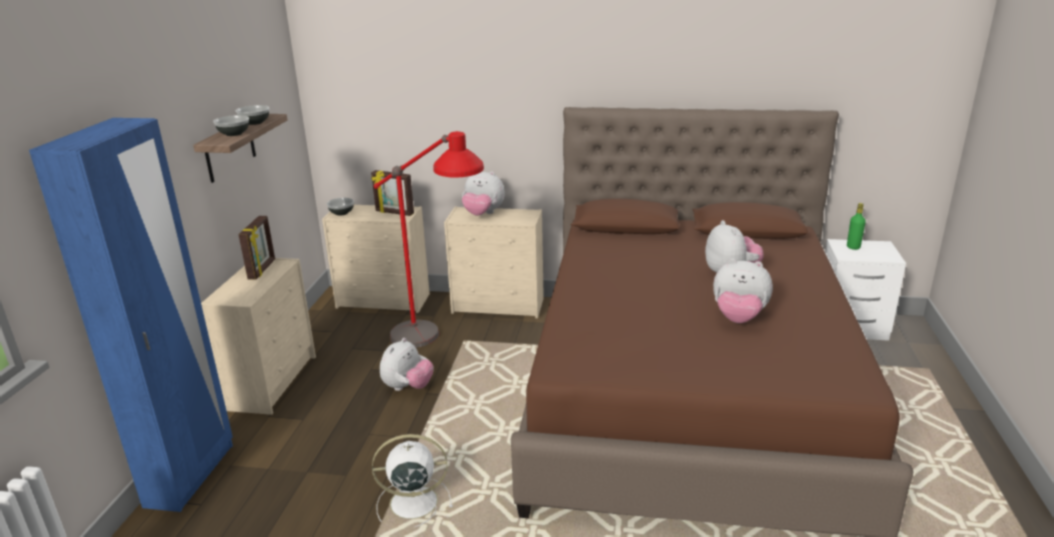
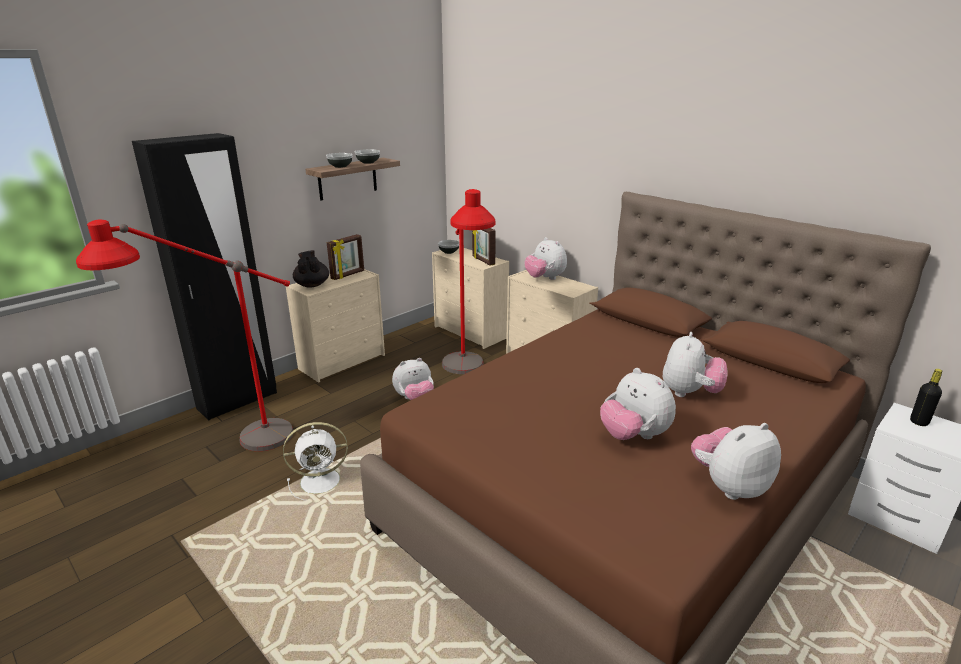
camera: 35 degrees right, 0 degrees up
blue wardrobe [29,118,233,512] -> black wardrobe [132,133,277,420]
white fan [372,434,453,527] -> white fan turned 135 degrees clockwise [283,422,348,500]
green bottle [847,203,866,250] -> black bottle [910,369,943,426]
none -> red floor lamp [76,220,294,451]
none -> black teapot [293,250,329,288]
none -> plush toy [691,423,781,500]

